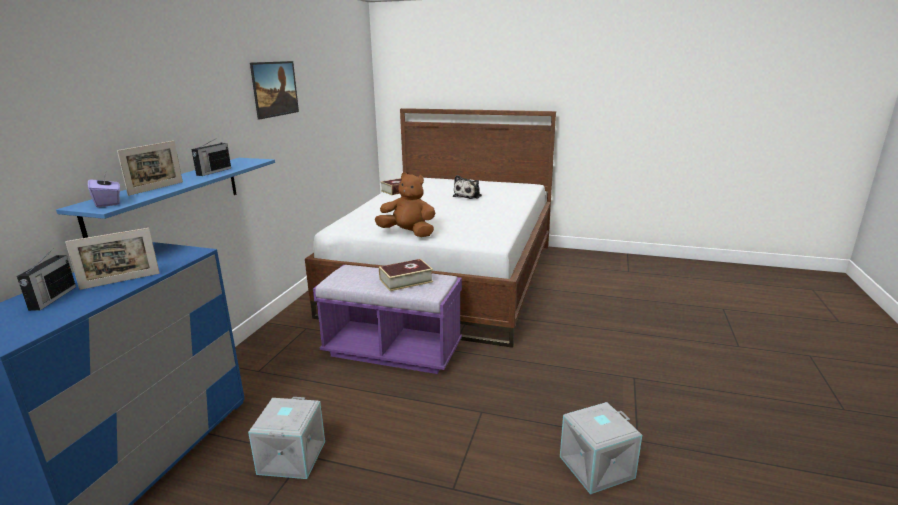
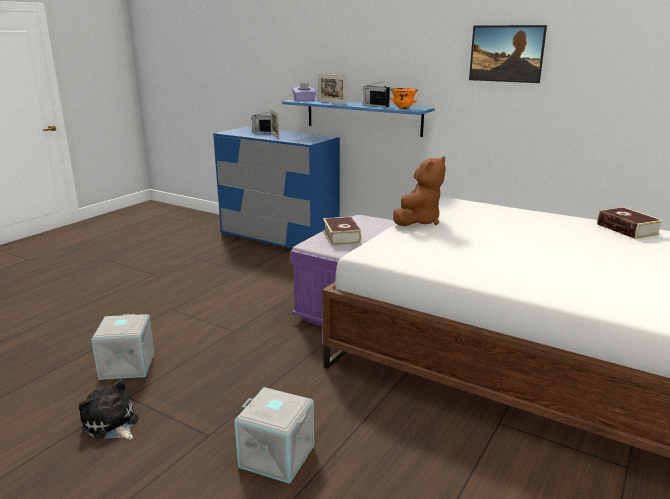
camera: 105 degrees right, 0 degrees up
grey storage box [248,397,325,479] -> grey storage box moved to [234,387,314,484]
plush toy [453,175,482,199] -> plush toy moved to [79,379,138,440]
none -> orange bowl [390,88,418,109]

